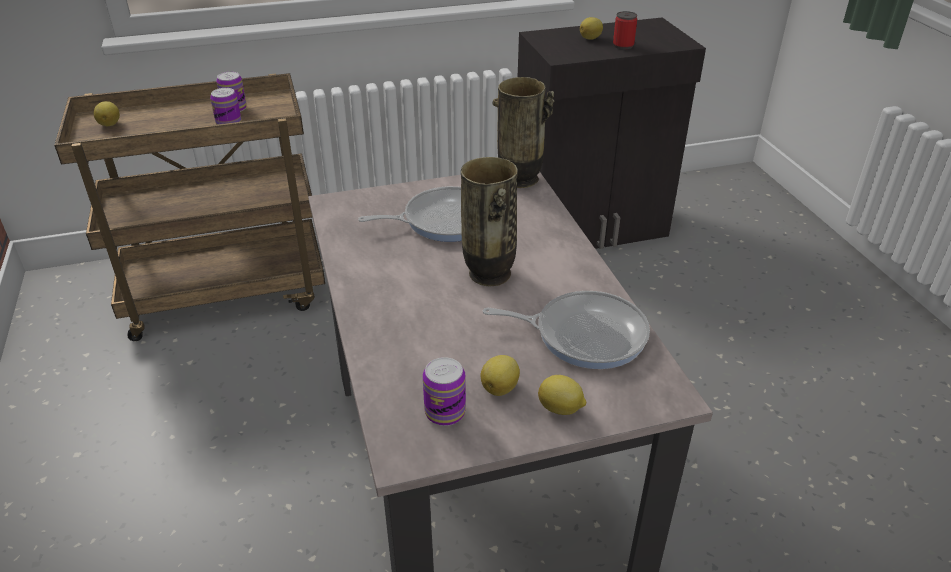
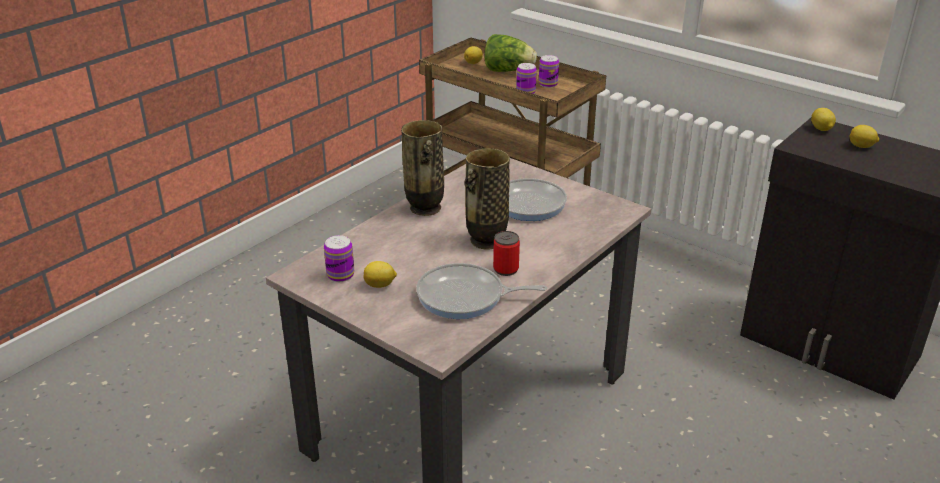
camera: 55 degrees right, 5 degrees down
frying pan [483,291,650,369] -> frying pan turned 120 degrees clockwise [416,263,547,319]
vase [493,77,555,188] -> vase moved to [401,120,444,216]
lemon [538,375,586,415] -> lemon moved to [811,108,836,131]
can [613,11,637,49] -> can moved to [493,231,520,276]
none -> lettuce [484,34,537,72]

